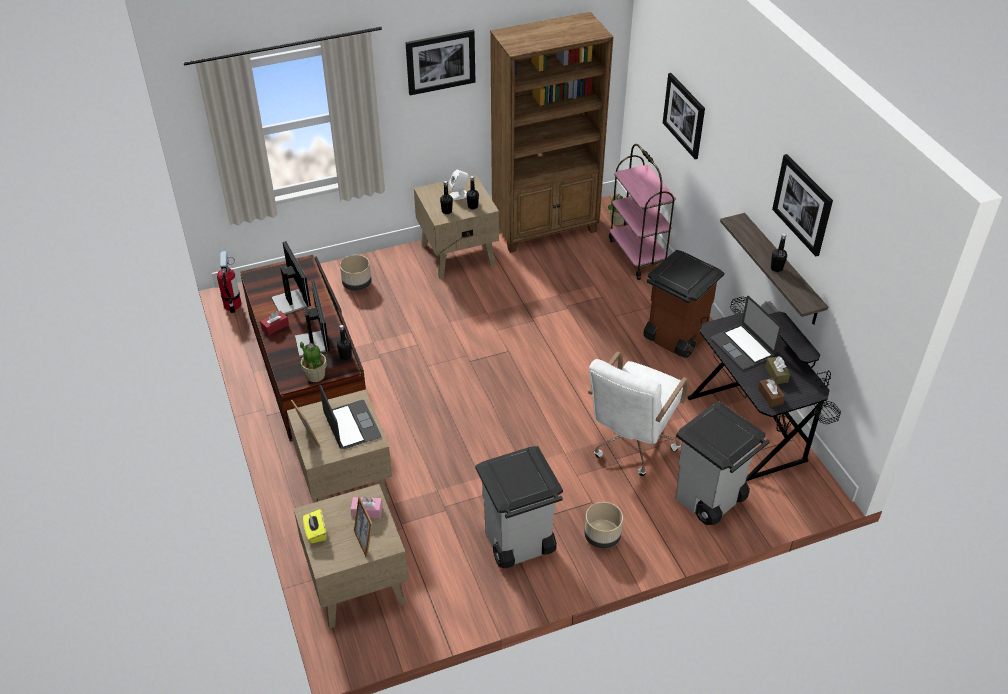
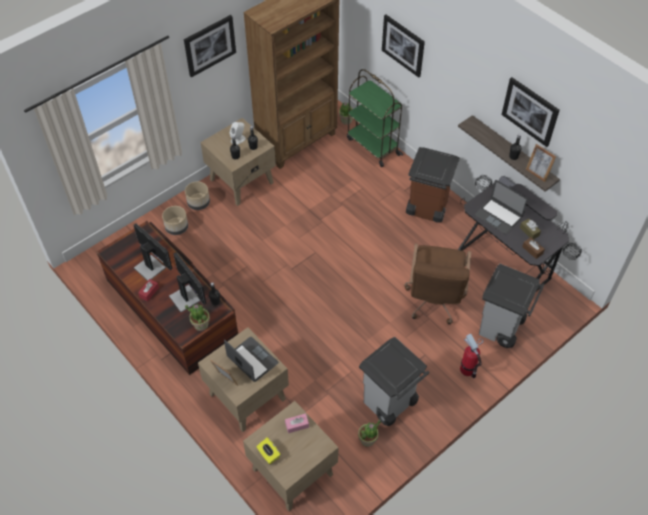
camera: 20 degrees left, 10 degrees up
fire extinguisher [217,251,242,313] -> fire extinguisher moved to [460,334,483,378]
picture frame [354,497,372,557] -> picture frame moved to [526,144,556,182]
beige planter [584,502,623,549] -> beige planter moved to [185,181,210,210]
white office chair [588,351,688,476] -> brown office chair [404,243,471,324]
pink cart [609,144,676,280] -> green cart [347,69,403,167]
none -> potted plant [358,420,381,447]

